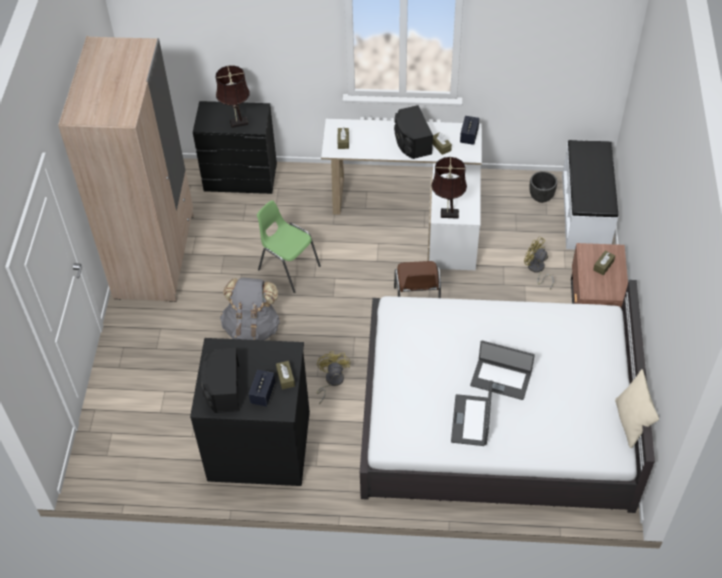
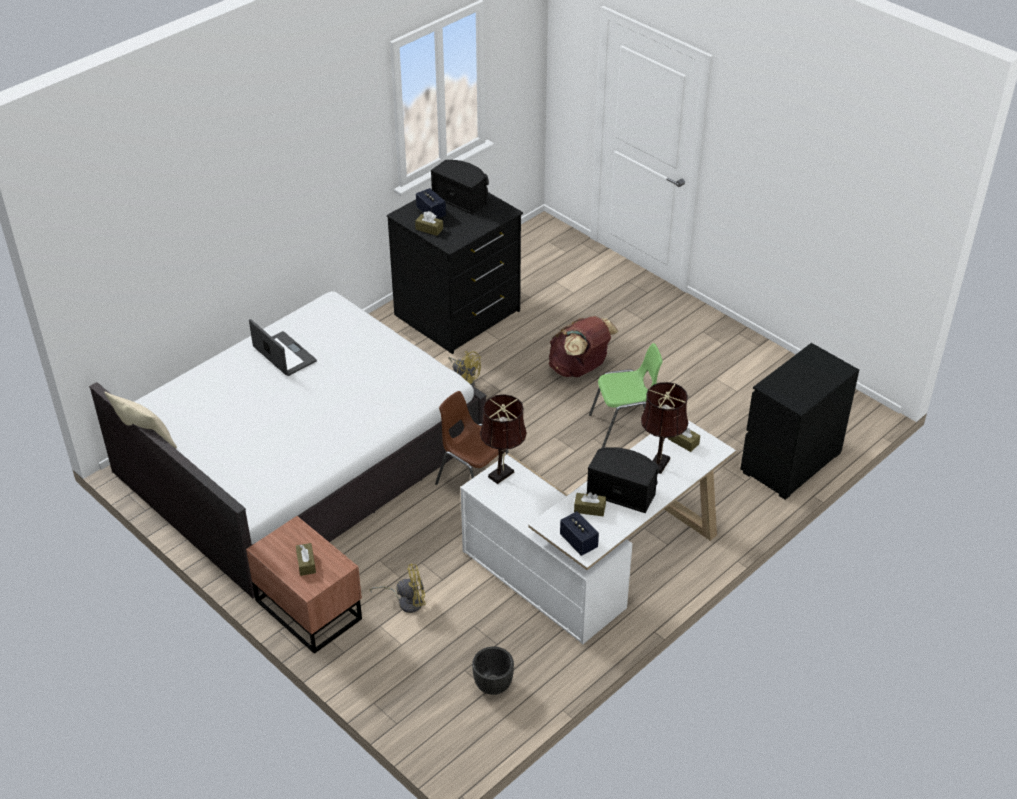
camera: 130 degrees right, 10 degrees down
beige wardrobe [58,36,194,302] -> none
brown table lamp [216,65,250,128] -> brown table lamp moved to [641,382,689,474]
grey backpack [220,278,280,340] -> brown backpack [549,316,619,377]
laptop [470,340,535,400] -> none
white bench [562,140,618,250] -> none

